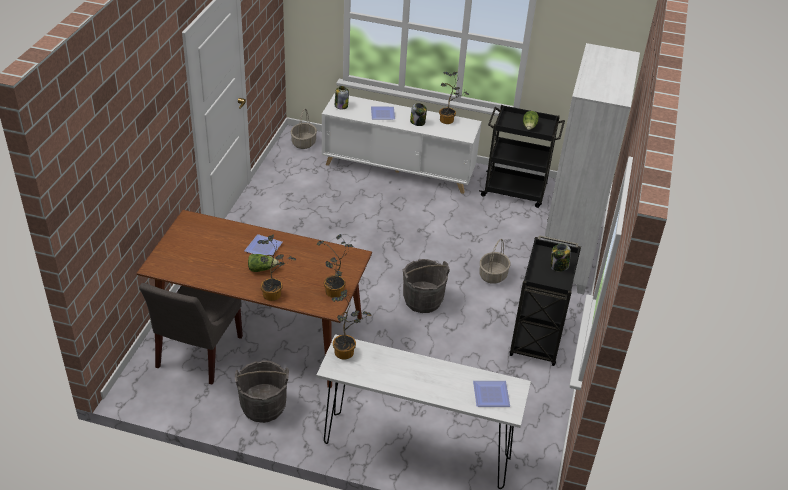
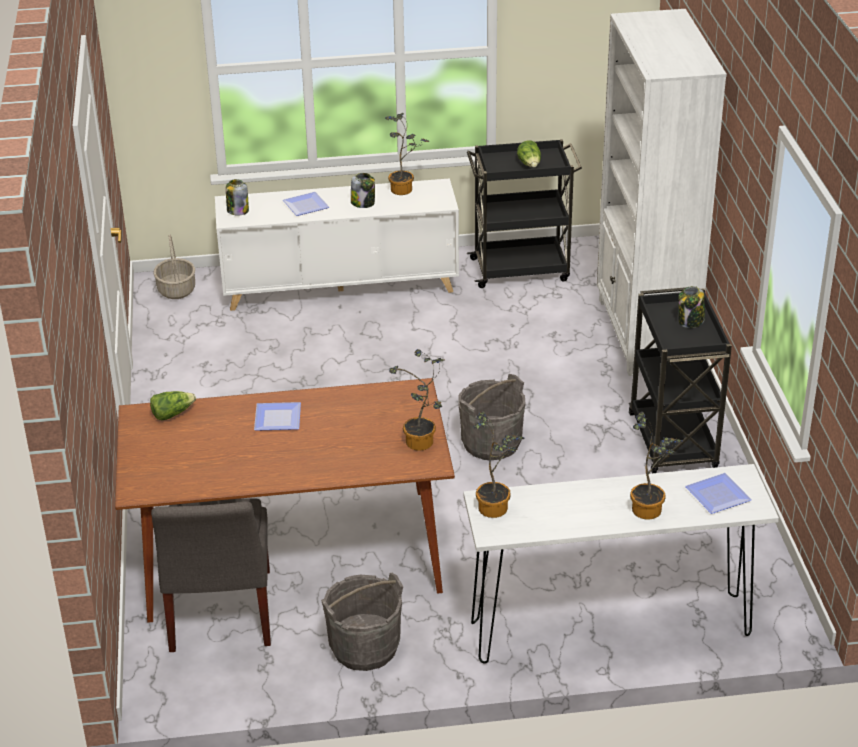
camera: 20 degrees left, 5 degrees down
lettuce [248,254,279,272] -> lettuce moved to [150,391,196,420]
potted plant [257,234,296,301] -> potted plant moved to [630,412,683,520]
basket [480,239,510,284] -> none

